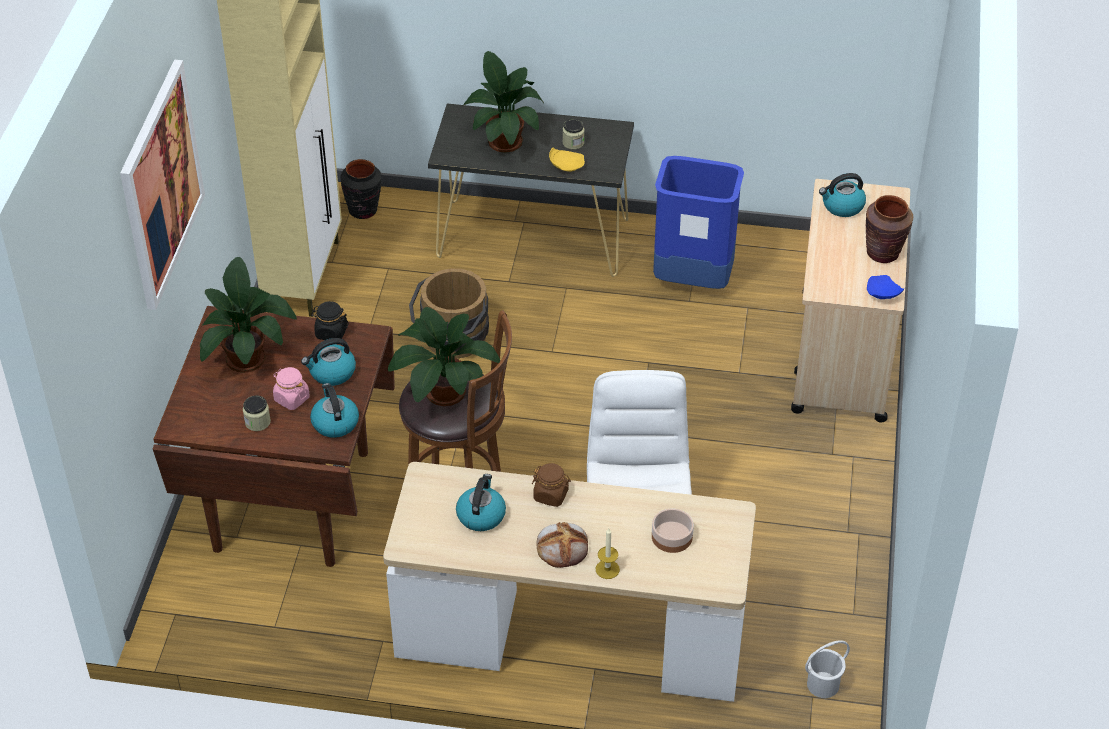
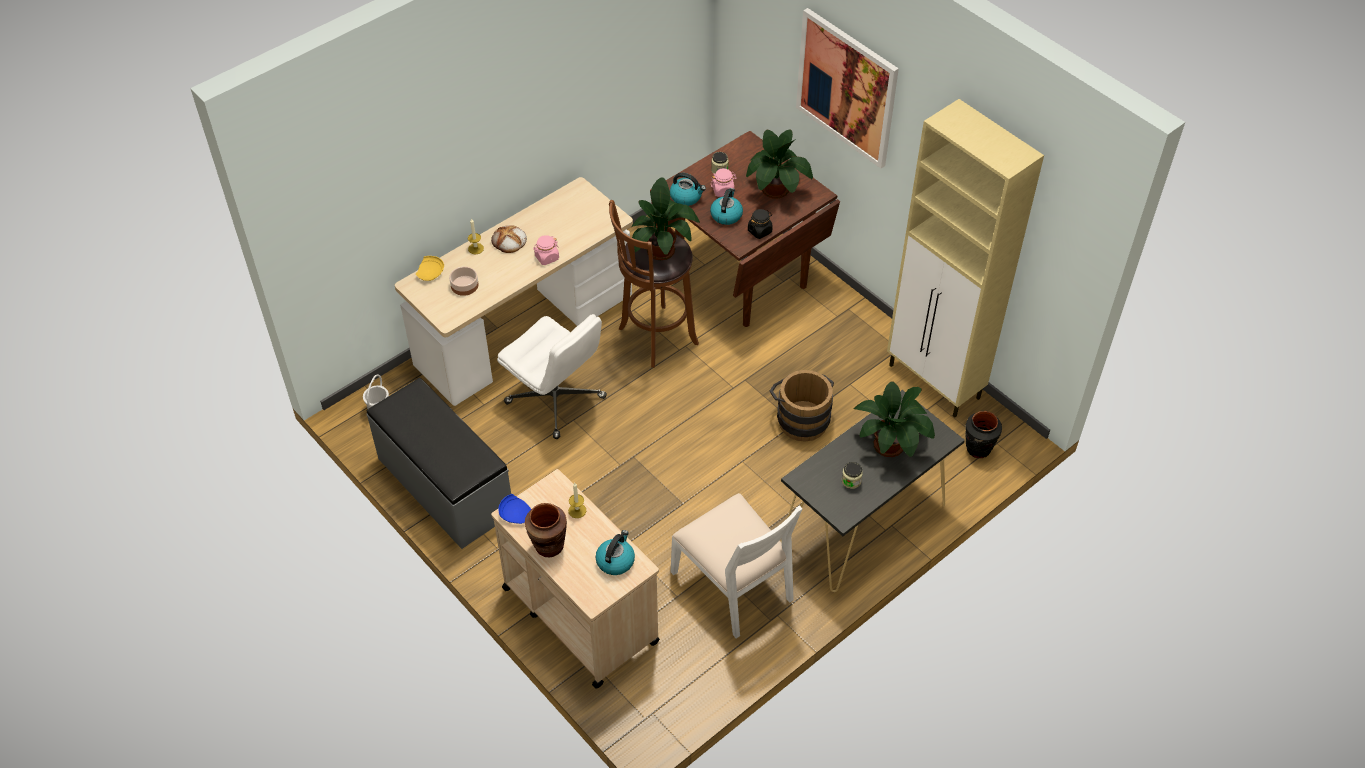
camera: 130 degrees right, 5 degrees up
kettle [456,474,506,531] -> none
brown jar [532,463,571,507] -> pink jar [533,235,559,265]
yellow plate [549,148,585,172] -> yellow plate moved to [416,256,444,281]
blue trash can [653,156,744,289] -> white chair [671,493,802,639]
none -> grey bench [367,378,511,549]
none -> candle [568,483,586,518]

